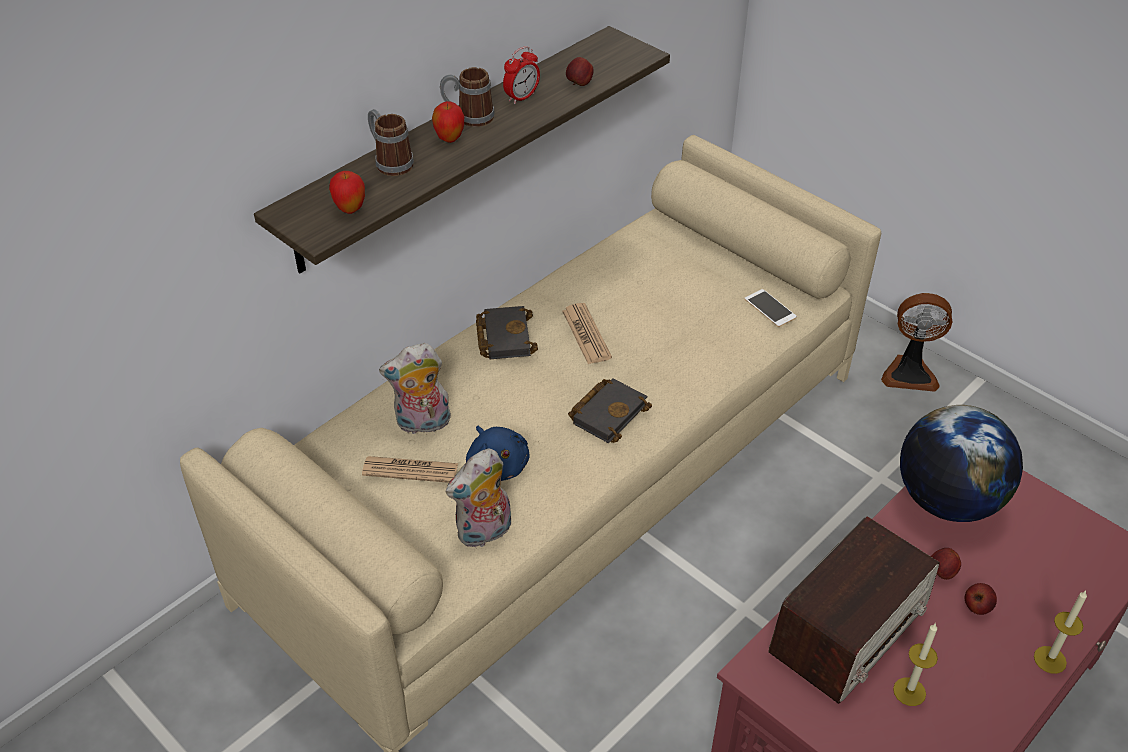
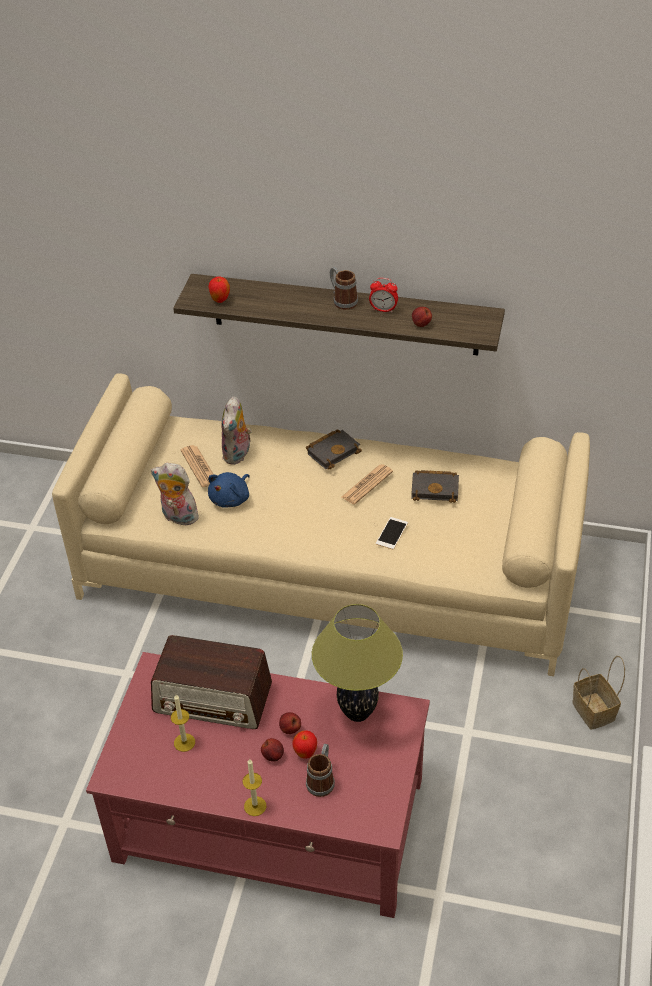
camera: 60 degrees right, 0 degrees up
mug [368,109,414,176] -> mug moved to [306,744,335,797]
plush toy [379,343,451,434] -> plush toy turned 120 degrees counterclockwise [221,397,252,465]
apple [432,101,464,143] -> apple moved to [292,730,317,759]
black book [568,378,652,443] -> black book moved to [411,470,459,503]
phone [745,289,797,327] -> phone moved to [376,517,408,550]
fan [881,293,953,392] -> basket [572,656,625,730]
globe [900,405,1023,522] -> table lamp [312,604,403,722]

